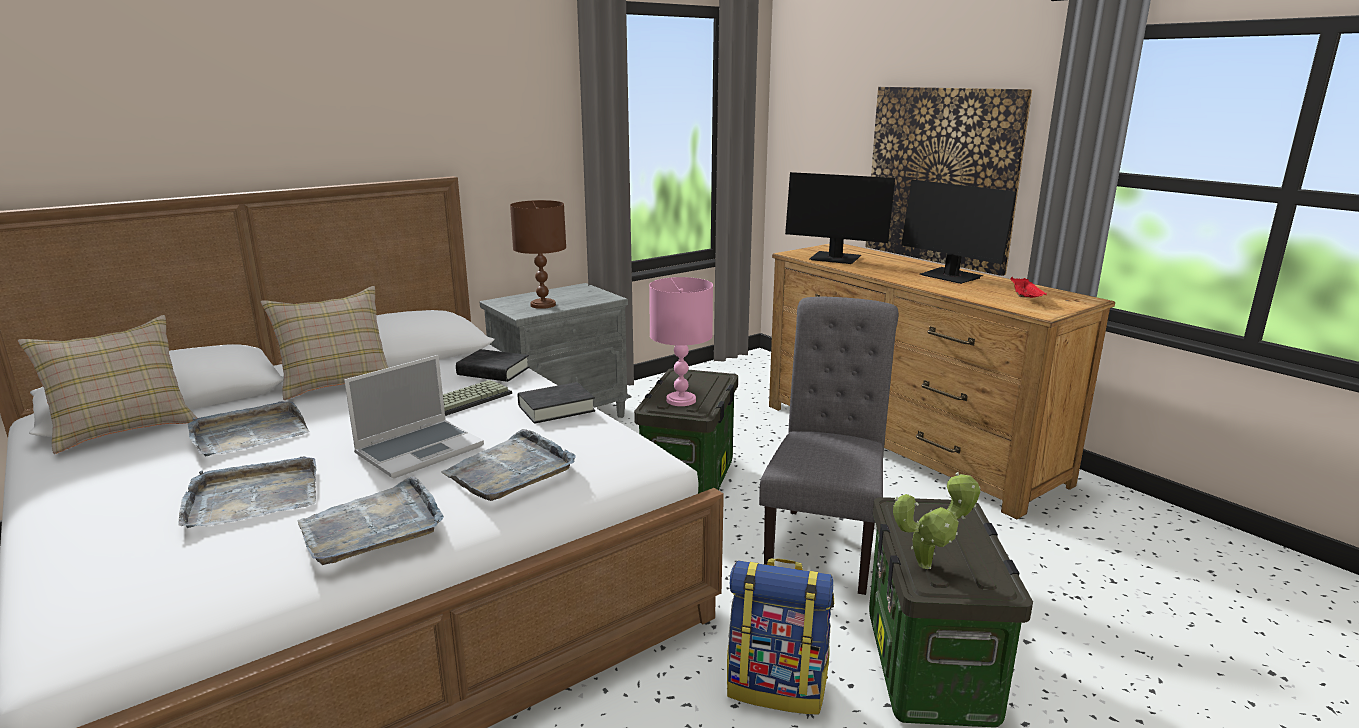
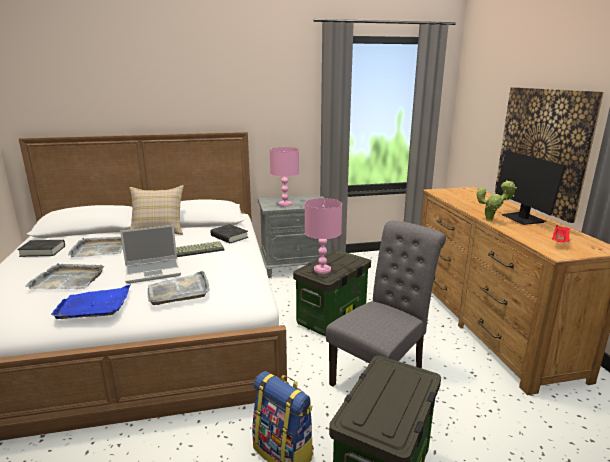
camera: 25 degrees right, 0 degrees up
beige pillow [18,315,197,454] -> none
grey tray [297,476,444,565] -> blue tray [51,284,131,319]
brown table lamp [510,200,566,309] -> pink table lamp [270,147,299,206]
black book [518,382,595,424] -> black book moved to [17,240,65,257]
monitor [785,172,895,264] -> none
potted plant [893,472,981,569] -> potted plant moved to [477,180,517,221]

